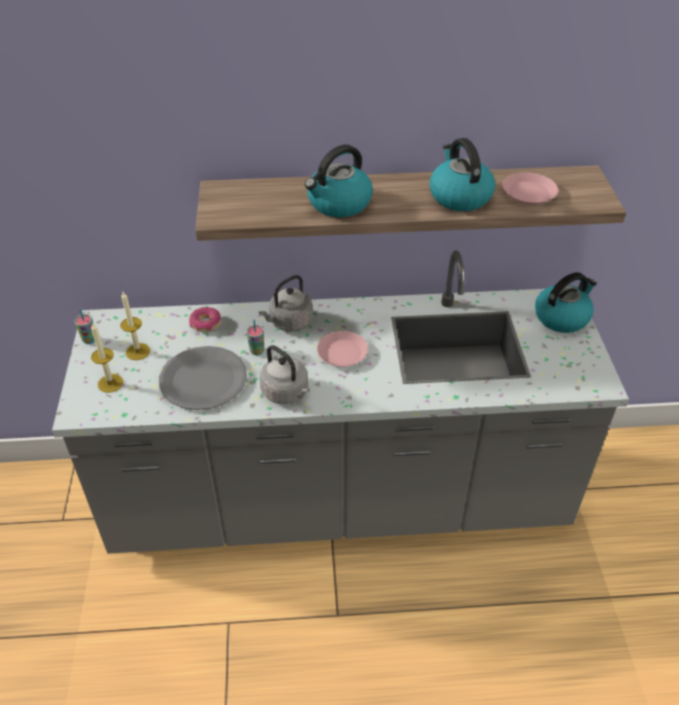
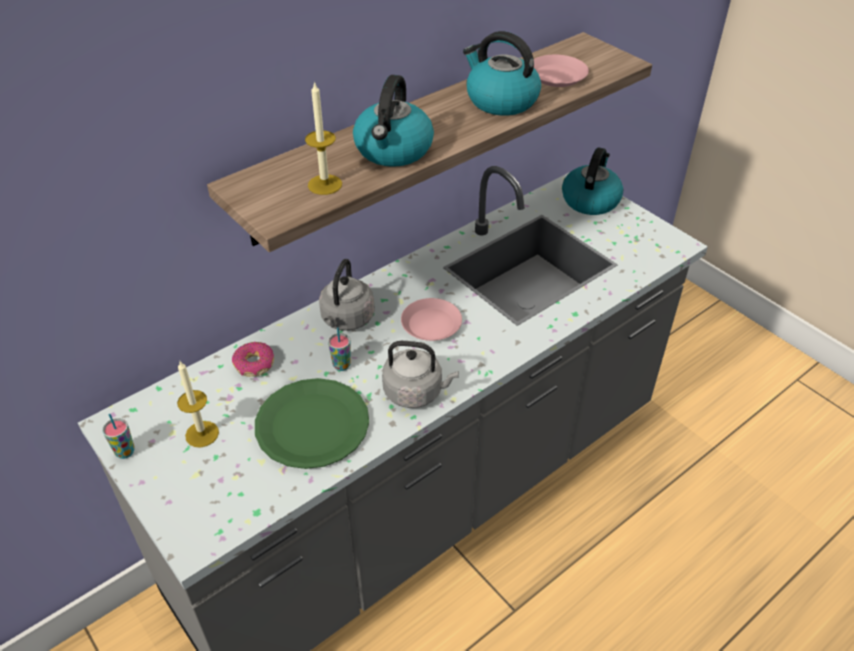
camera: 35 degrees left, 0 degrees up
candle [91,323,123,393] -> candle moved to [305,81,342,195]
grey plate [159,346,247,410] -> green plate [255,378,369,469]

